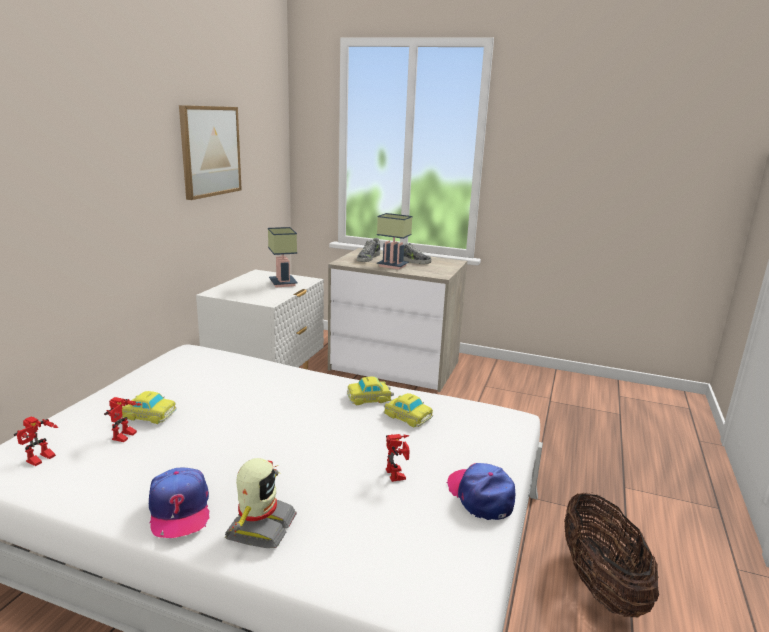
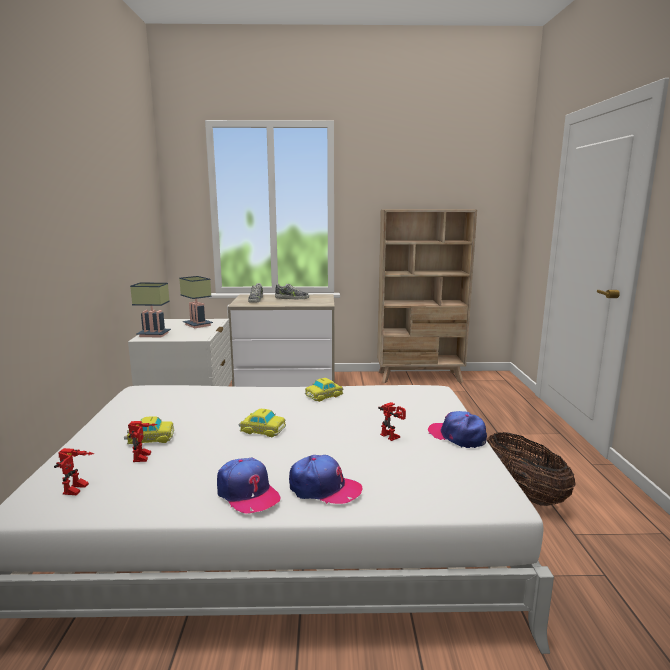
camera: 20 degrees left, 5 degrees down
picture [179,105,242,200] -> none
toy robot [225,458,297,548] -> cap [289,455,363,504]
table lamp [377,213,412,270] -> table lamp moved to [130,282,171,338]
toy car [383,393,433,428] -> toy car moved to [239,409,286,437]
none -> beige bookcase [377,209,477,383]

